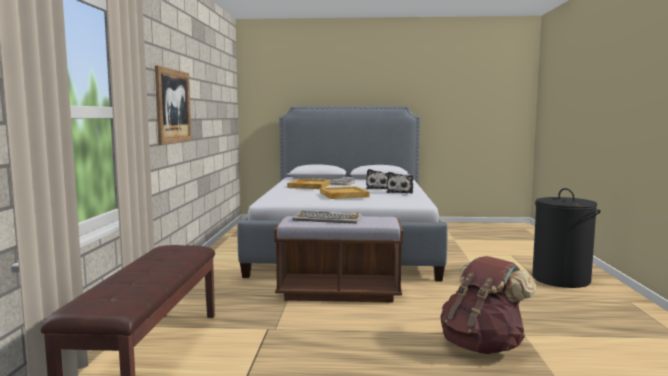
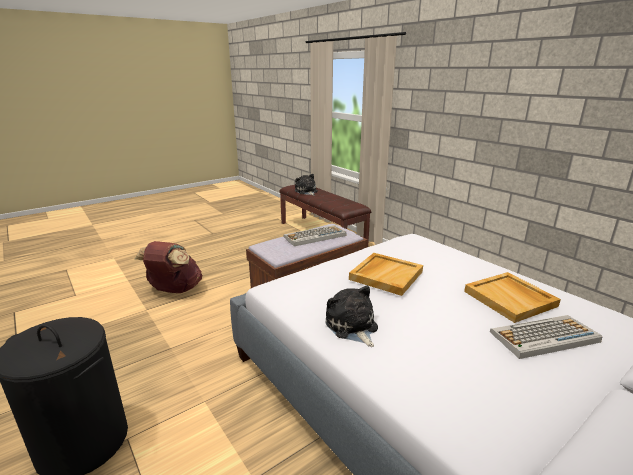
camera: 140 degrees right, 15 degrees up
picture [155,65,192,145] -> none
plush toy [366,169,389,189] -> plush toy moved to [295,174,318,196]

